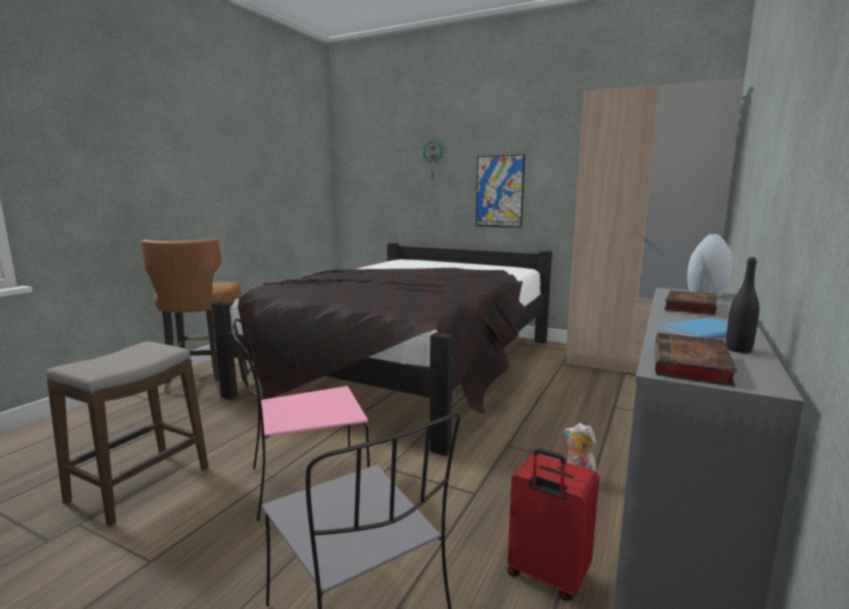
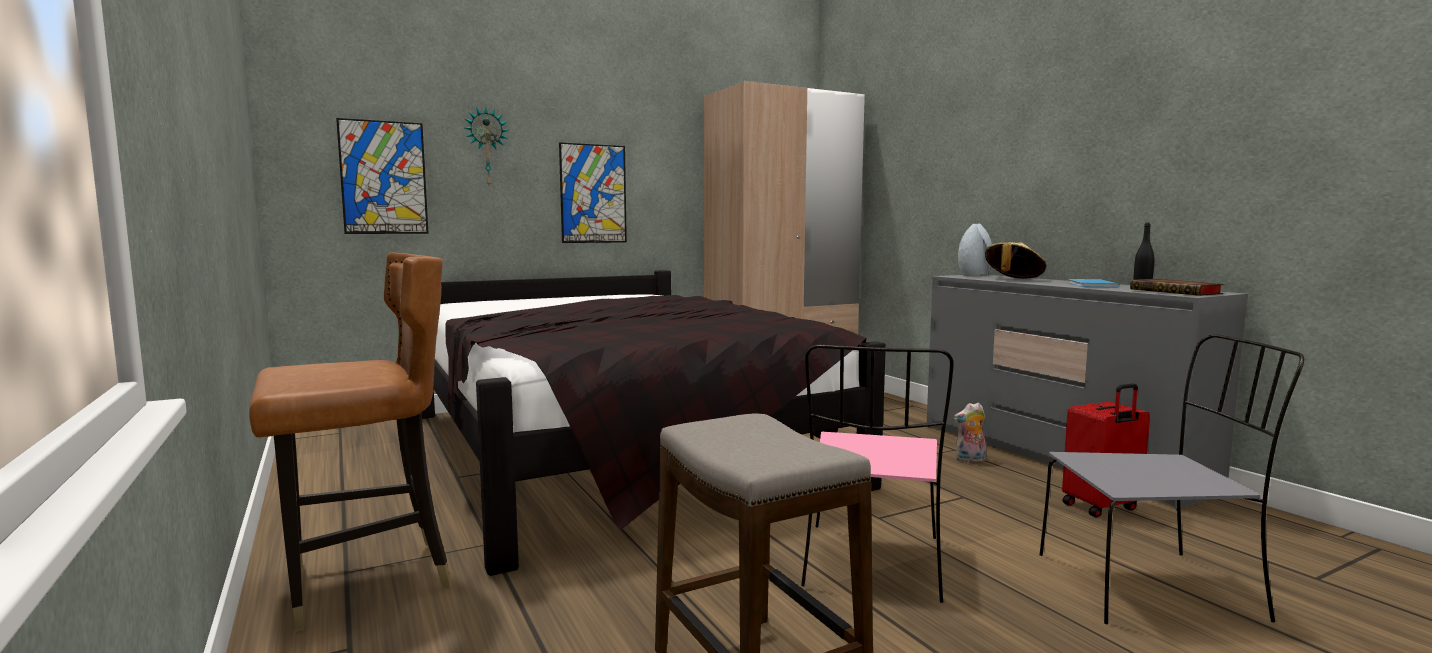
camera: 55 degrees left, 5 degrees down
brown chair [140,239,244,394] -> brown chair turned 60 degrees counterclockwise [249,253,452,632]
book [664,290,717,315] -> beige hat [985,242,1046,279]
none -> picture [336,118,429,234]

